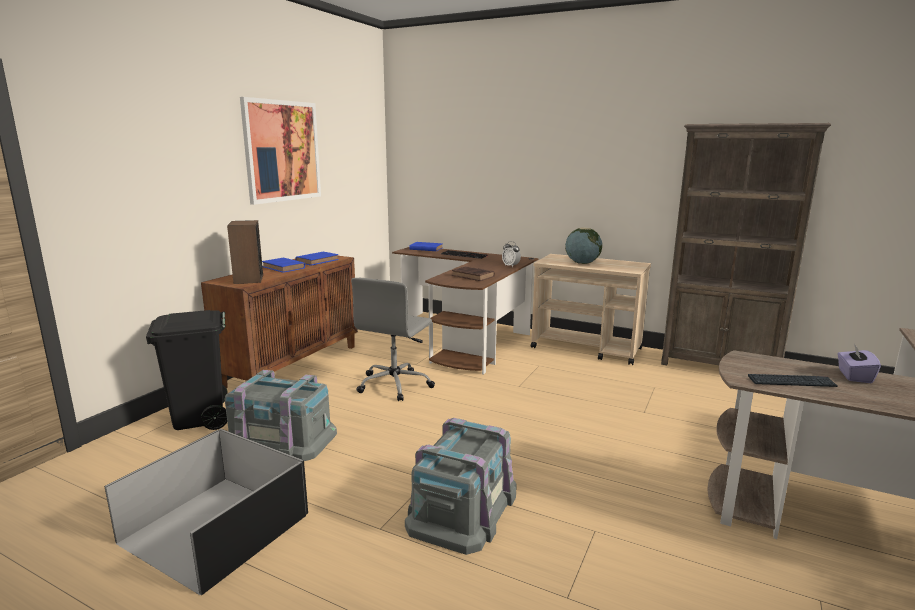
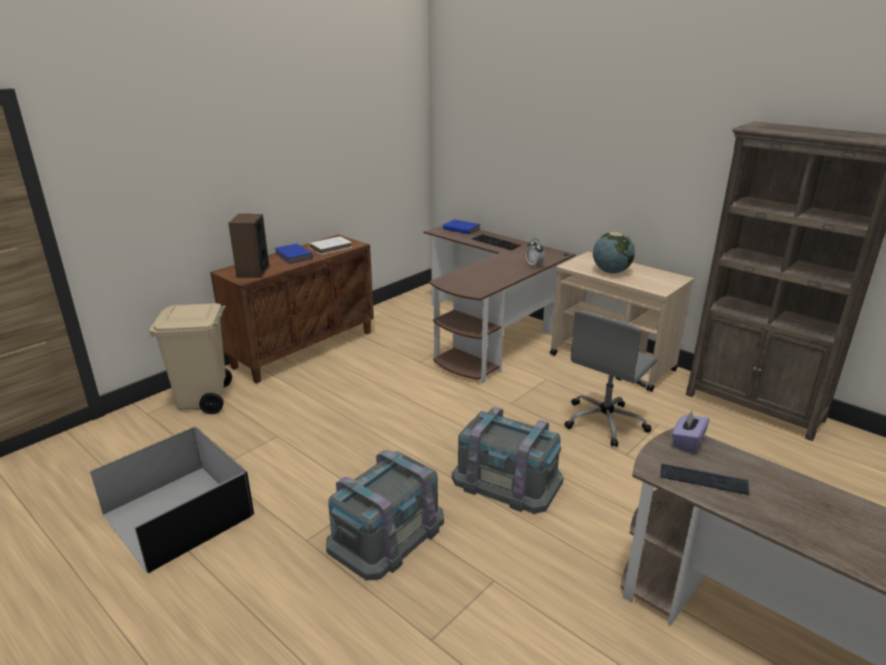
camera: 15 degrees right, 10 degrees up
black trash can [146,310,228,430] -> beige trash can [149,303,232,414]
grey storage box [225,370,337,461] -> grey storage box moved to [452,407,564,514]
picture [240,97,321,205] -> none
blue book [295,251,339,266] -> white book [309,236,352,255]
grey office chair [351,278,435,401] -> grey office chair moved to [564,311,657,447]
brown book [452,266,495,281] -> none
purple tissue box [837,344,881,383] -> purple tissue box moved to [672,410,710,453]

